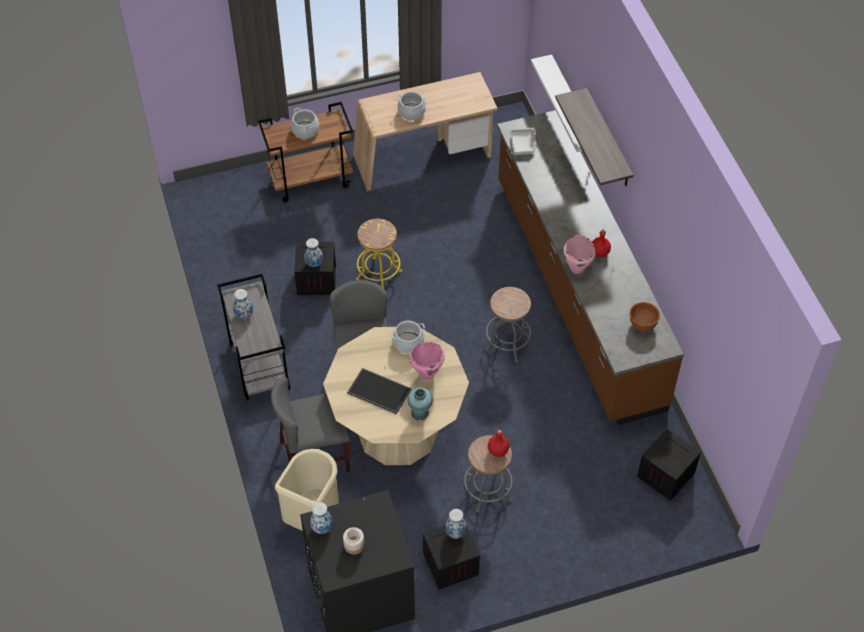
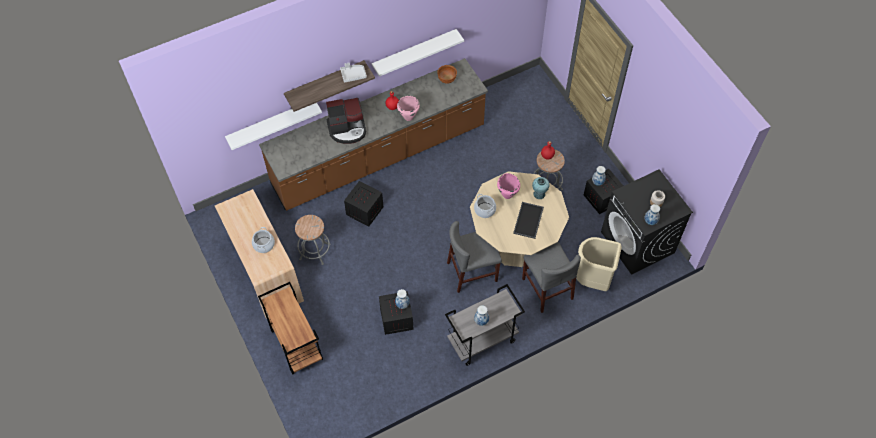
camera: 100 degrees left, 5 degrees up
cooking pot [291,108,319,139] -> none
yellow stool [356,219,402,288] -> none
grey stool [485,287,531,363] -> grey stool moved to [295,215,331,265]
grey tray [511,129,536,155] -> grey tray moved to [340,63,367,83]
crate [637,429,701,501] -> crate moved to [344,181,383,227]
none -> coffee machine [326,98,366,144]
none -> white shelf [372,29,464,77]

